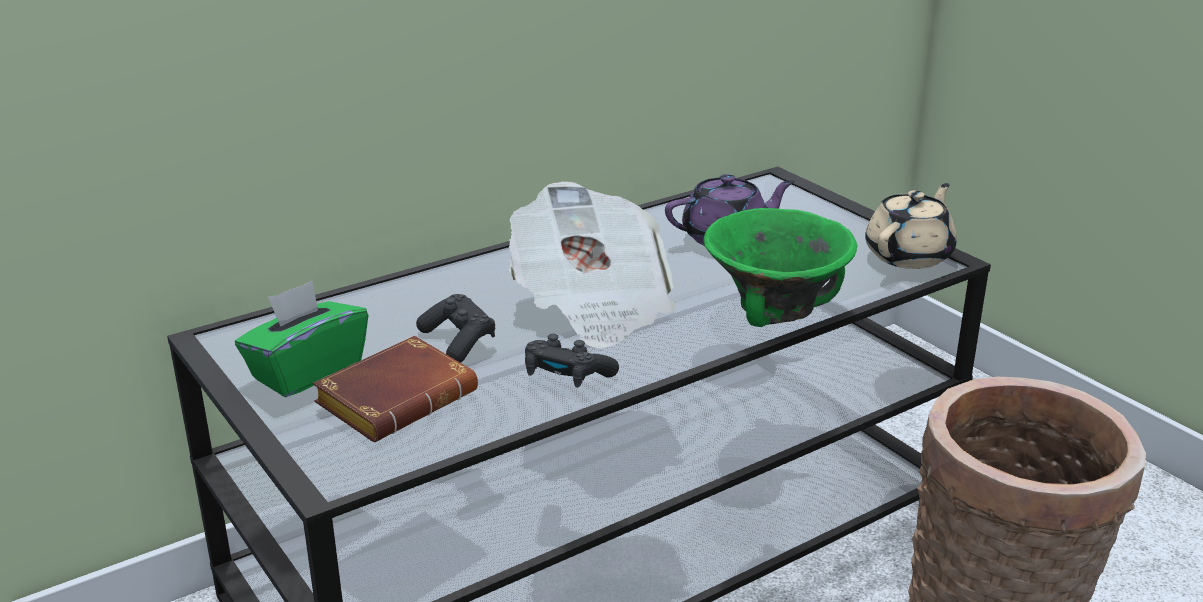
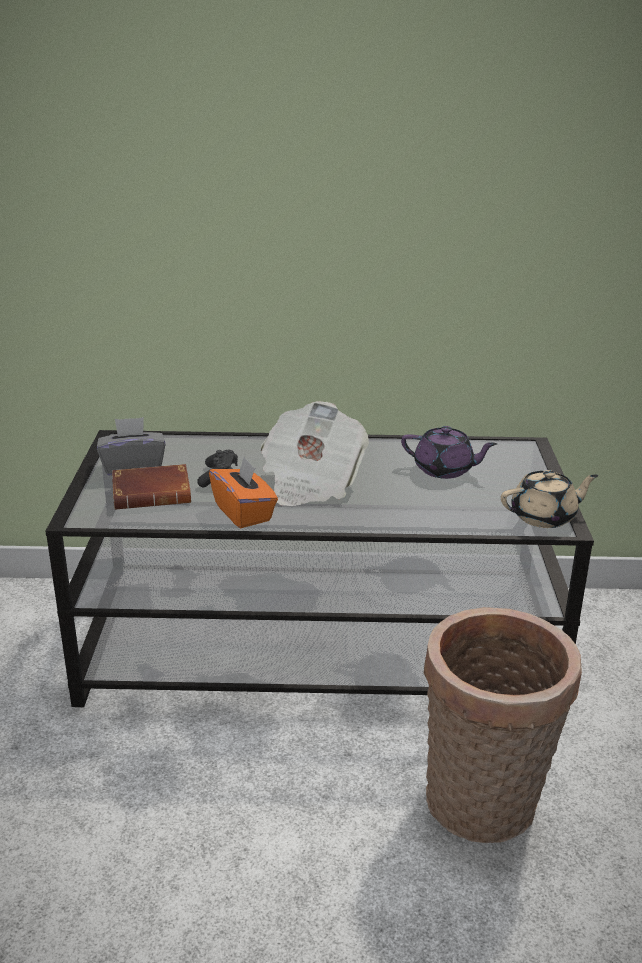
camera: 35 degrees right, 0 degrees up
green tissue box [235,281,368,397] -> grey tissue box [97,417,165,475]
black game controller [525,334,619,388] -> orange tissue box [209,457,278,528]
green bowl [703,208,857,327] -> none

